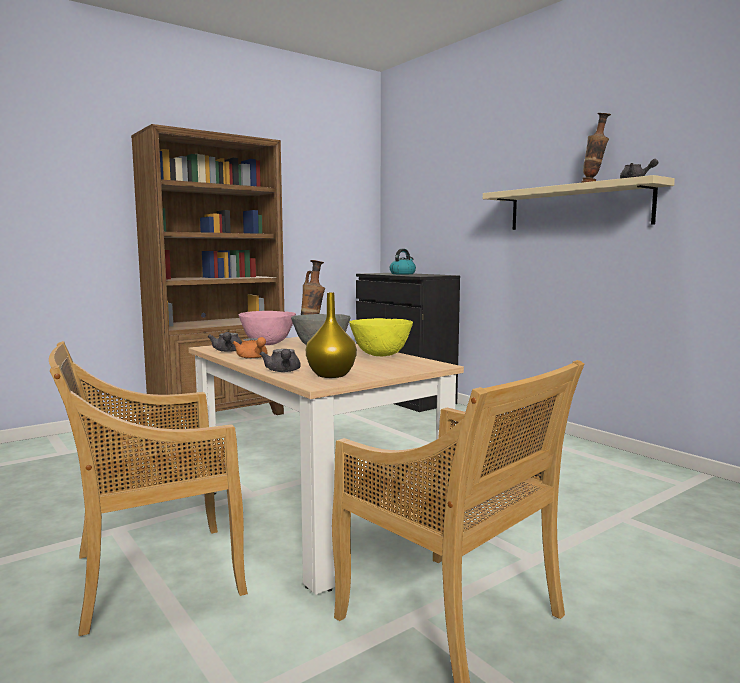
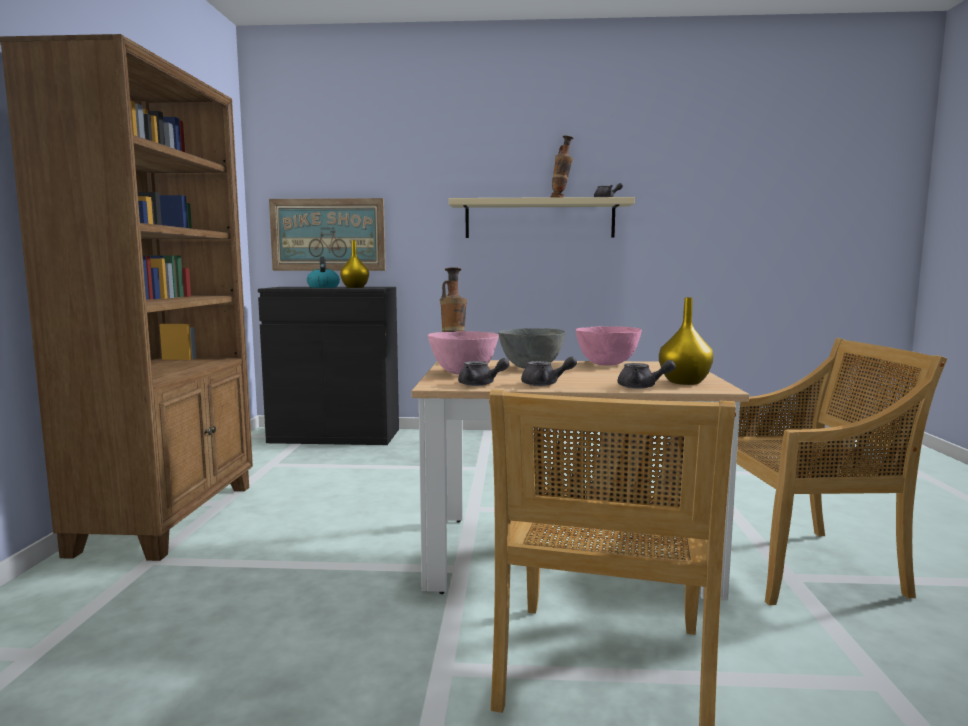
camera: 50 degrees left, 0 degrees up
orange teapot [233,337,267,359] -> grey teapot [521,356,577,386]
yellow bowl [349,318,413,356] -> pink bowl [576,326,642,366]
none -> picture [269,198,386,271]
none -> yellow vase [340,241,369,288]

